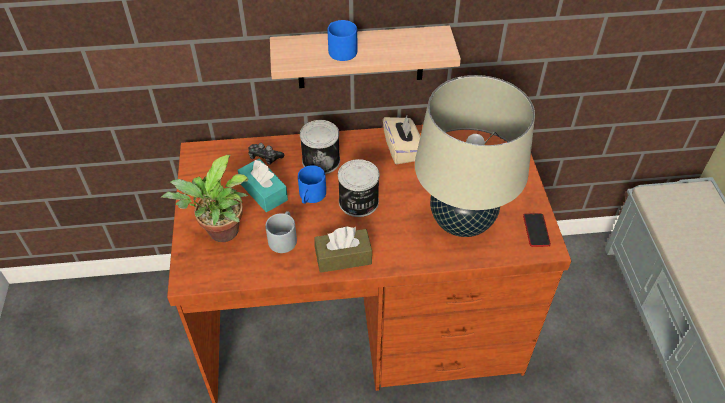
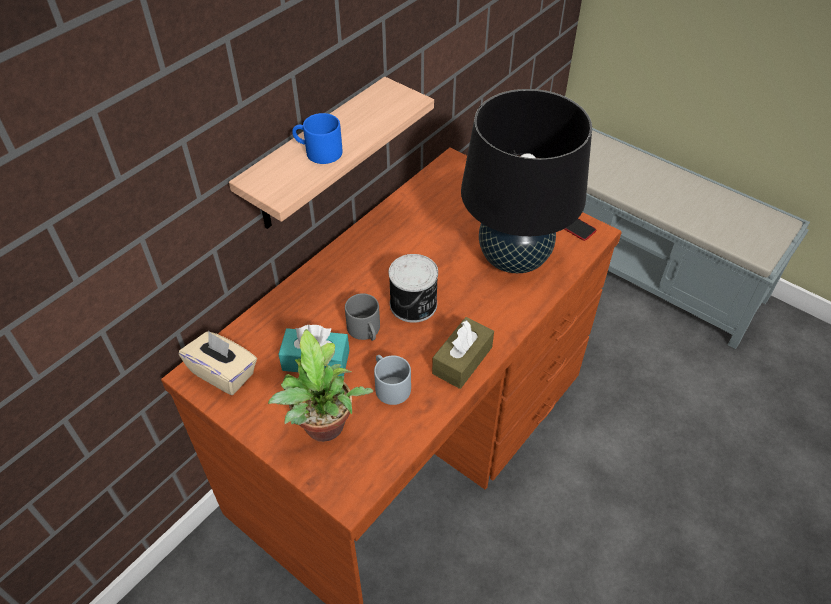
camera: 45 degrees left, 0 degrees up
game controller [248,143,284,165] -> none
blue mug [298,165,326,204] -> grey mug [345,293,380,341]
can [300,120,340,174] -> none
beige tissue box [383,116,420,165] -> beige tissue box moved to [179,330,257,395]
beige table lamp [415,75,535,237] -> black table lamp [461,89,592,273]

